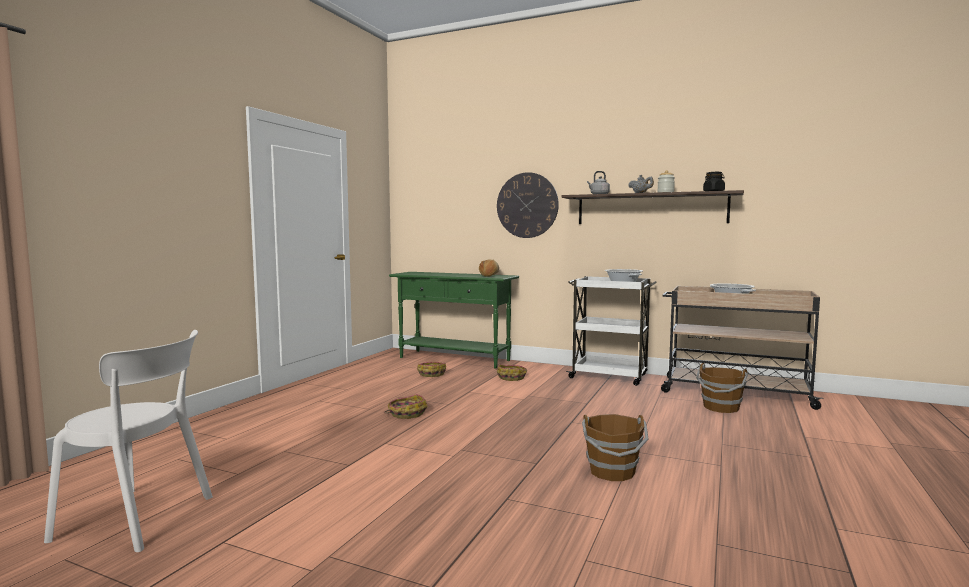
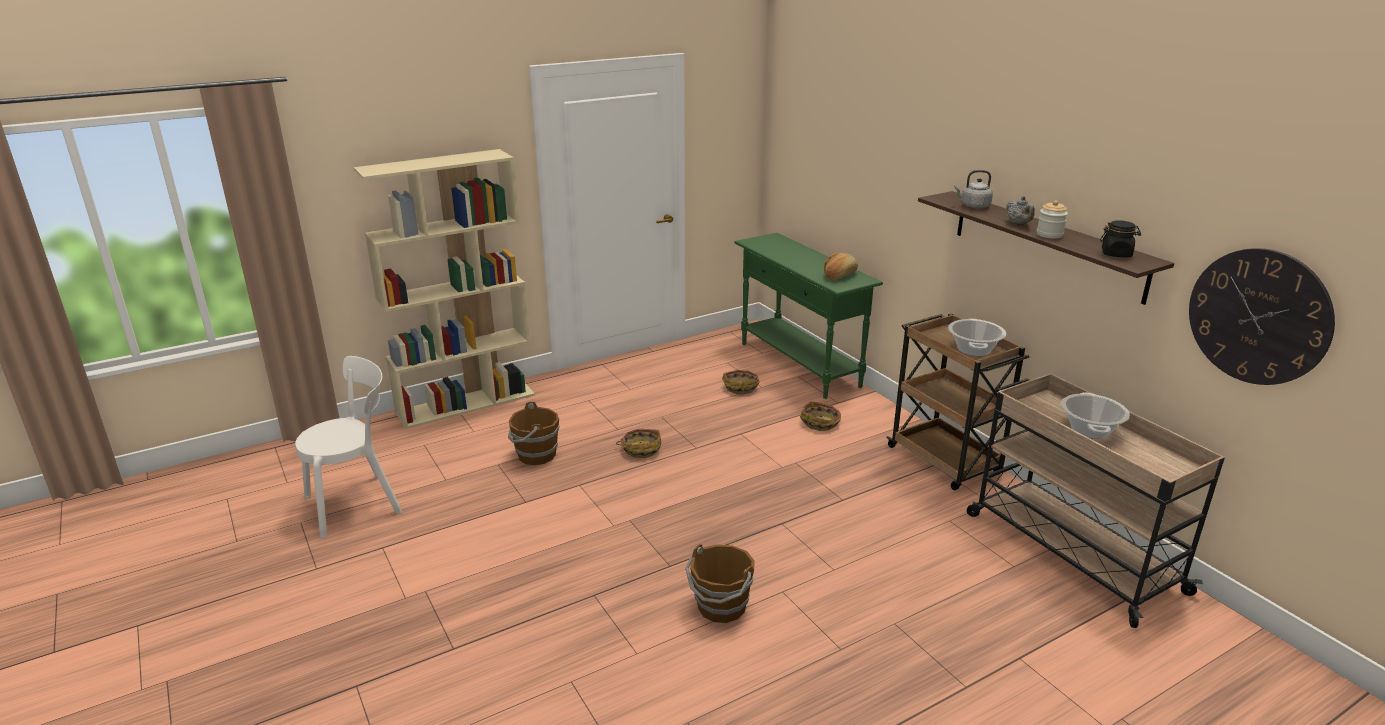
camera: 35 degrees right, 20 degrees up
white chair [44,330,213,552] -> white chair turned 75 degrees counterclockwise [295,356,402,538]
wall clock [497,172,559,238] -> wall clock moved to [1189,248,1335,385]
white cart [566,276,657,386] -> brown cart [886,313,1030,490]
brown bucket [696,363,748,413] -> brown bucket moved to [508,401,559,465]
none -> beige bookcase [354,149,535,429]

